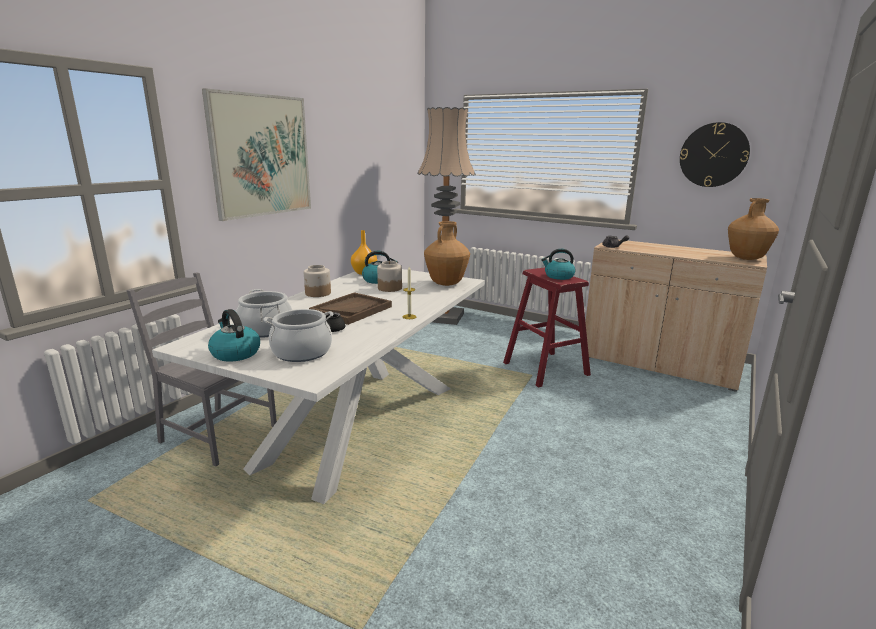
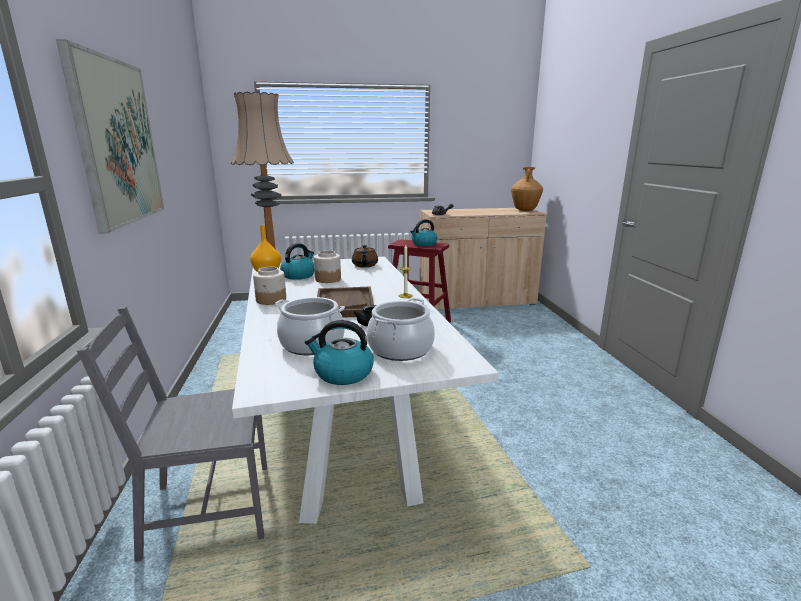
camera: 40 degrees left, 0 degrees up
brown vase [424,221,470,286] -> brown teapot [352,245,378,267]
wall clock [680,122,750,187] -> none

